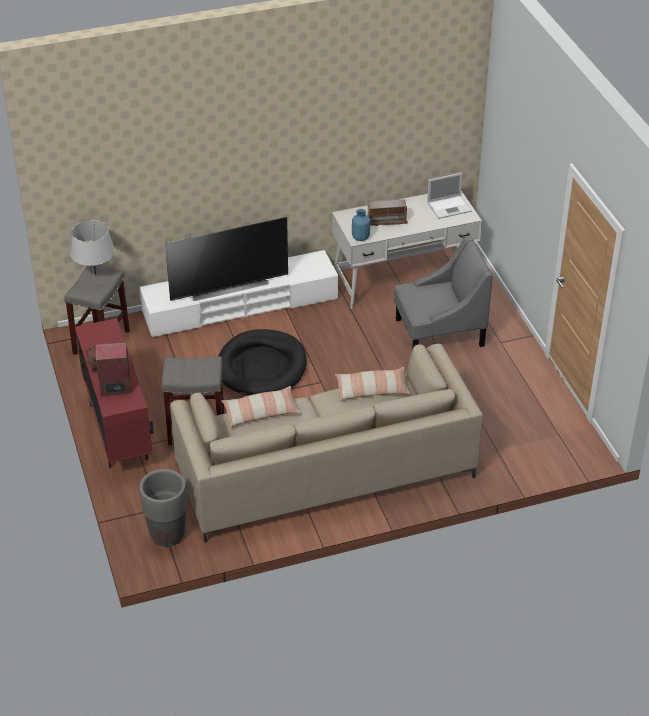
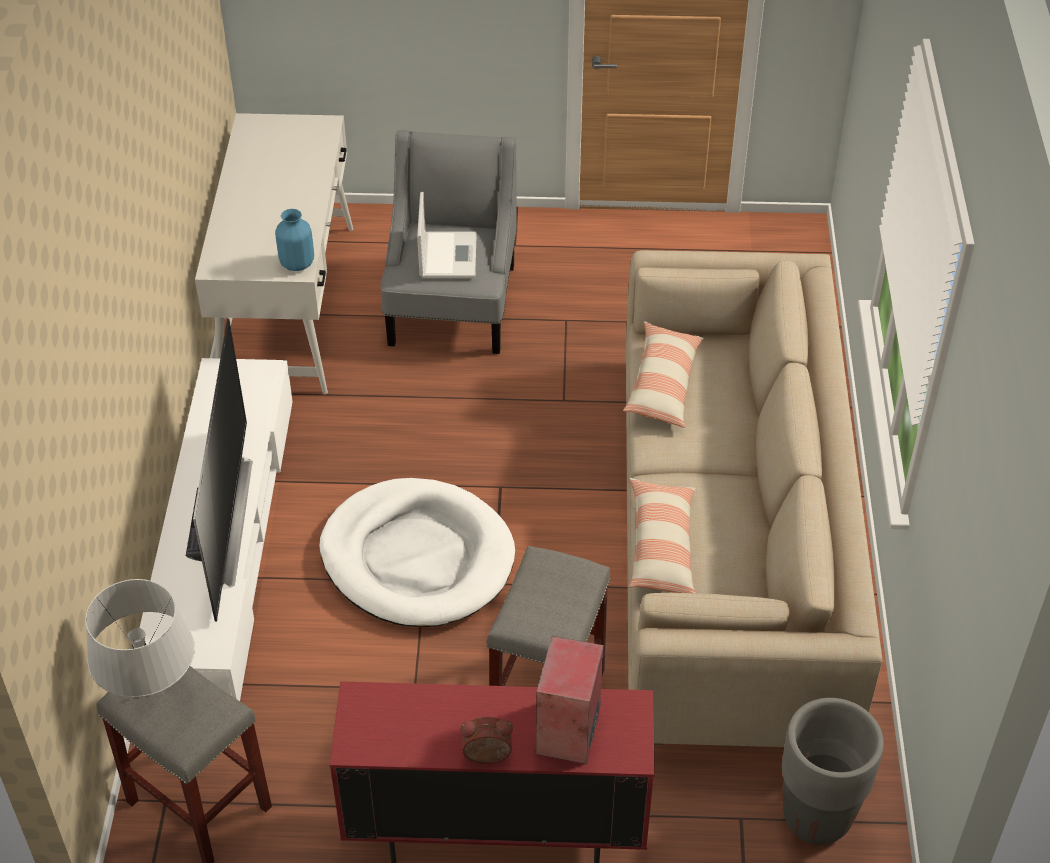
camera: 70 degrees left, 5 degrees up
black dog bed [218,329,306,396] -> white dog bed [320,478,515,627]
radio [368,199,408,226] -> none
laptop [427,173,471,219] -> laptop moved to [417,192,477,278]

